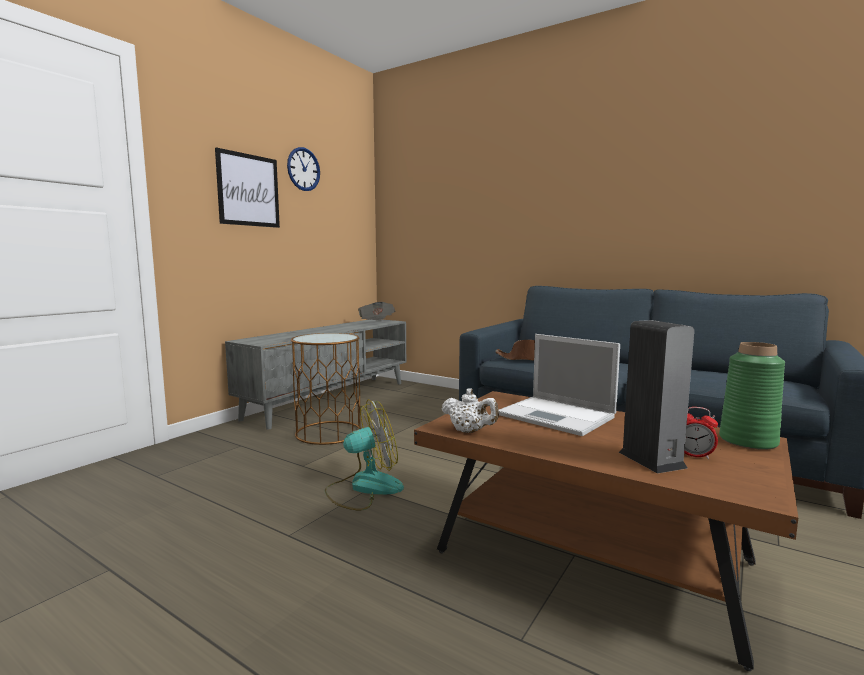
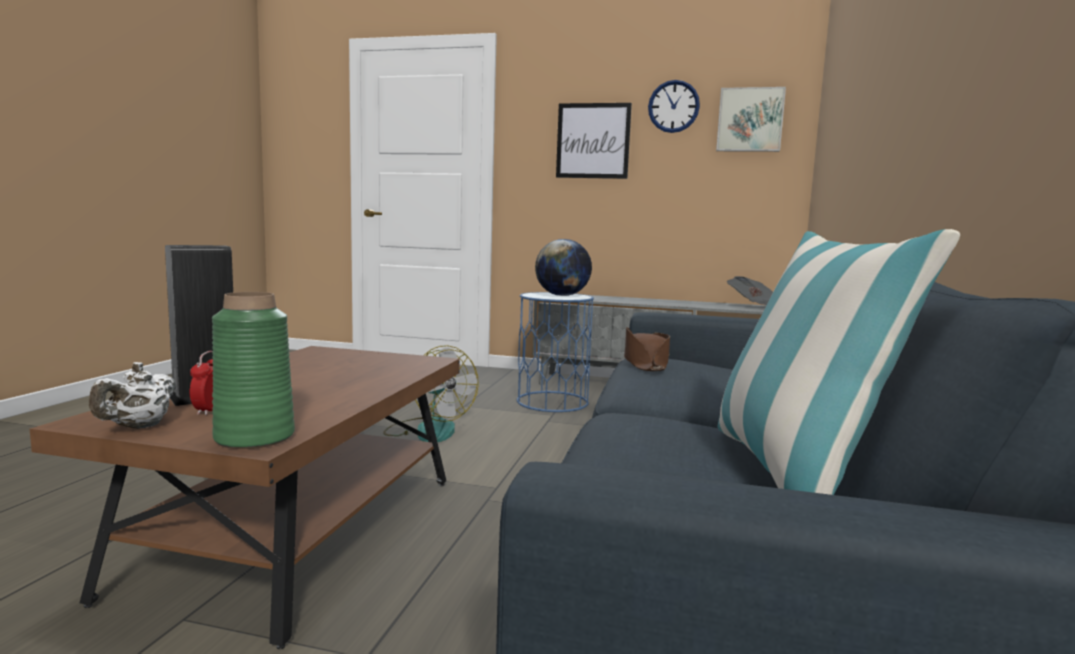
camera: 70 degrees right, 0 degrees up
brown side table [291,333,361,445] -> blue side table [517,292,594,412]
white teapot [442,389,499,433] -> white teapot moved to [89,362,176,429]
laptop [499,334,620,436] -> none
none -> globe [535,239,592,296]
none -> picture [716,87,786,152]
none -> pillow [718,229,960,495]

